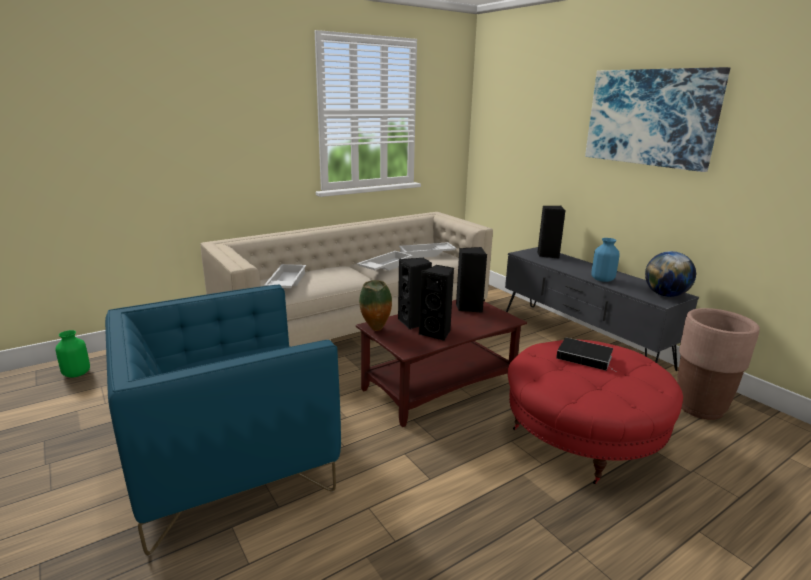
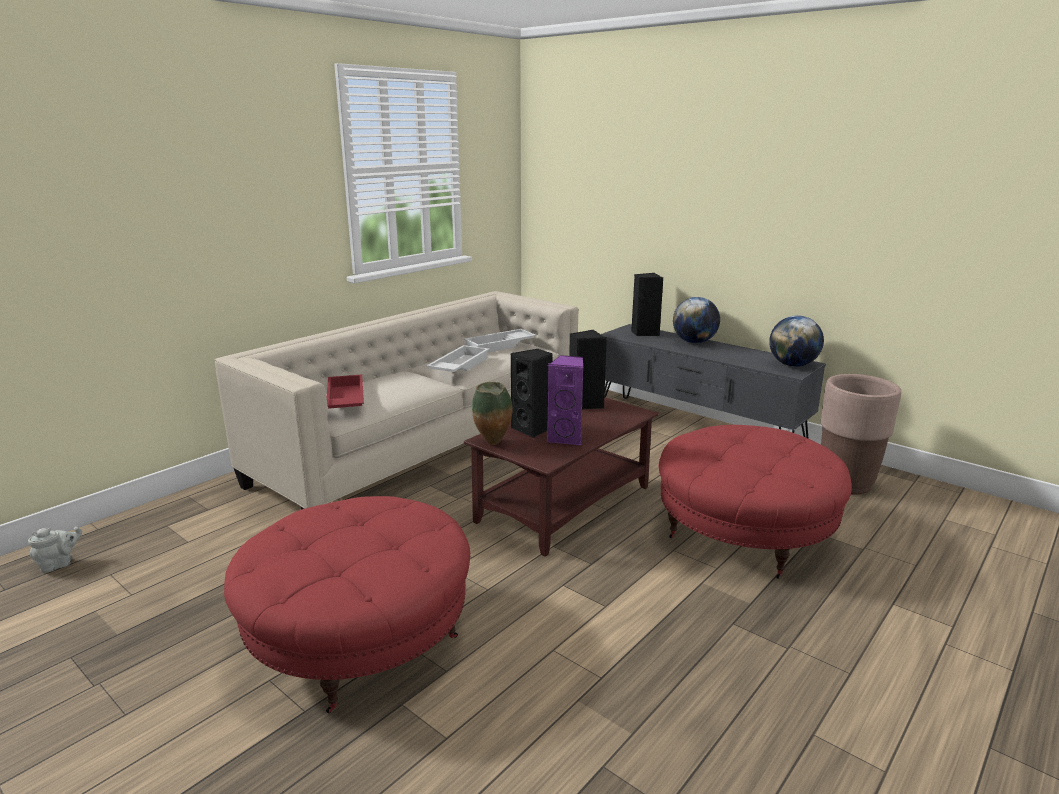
camera: 15 degrees left, 0 degrees up
green vase [56,330,90,377] -> grey teapot [28,527,82,573]
blue armchair [105,285,341,556] -> red ottoman [224,496,470,713]
white tray [264,264,306,288] -> red tray [327,374,364,409]
black speaker [419,265,454,341] -> purple speaker [547,355,583,445]
book [556,338,618,372] -> none
picture [585,67,730,172] -> none
blue vase [591,238,620,282] -> none
none -> globe [673,297,720,343]

